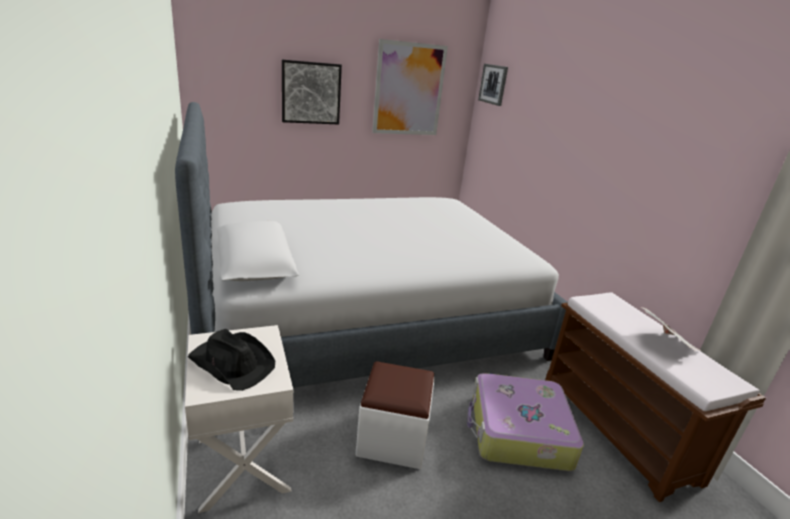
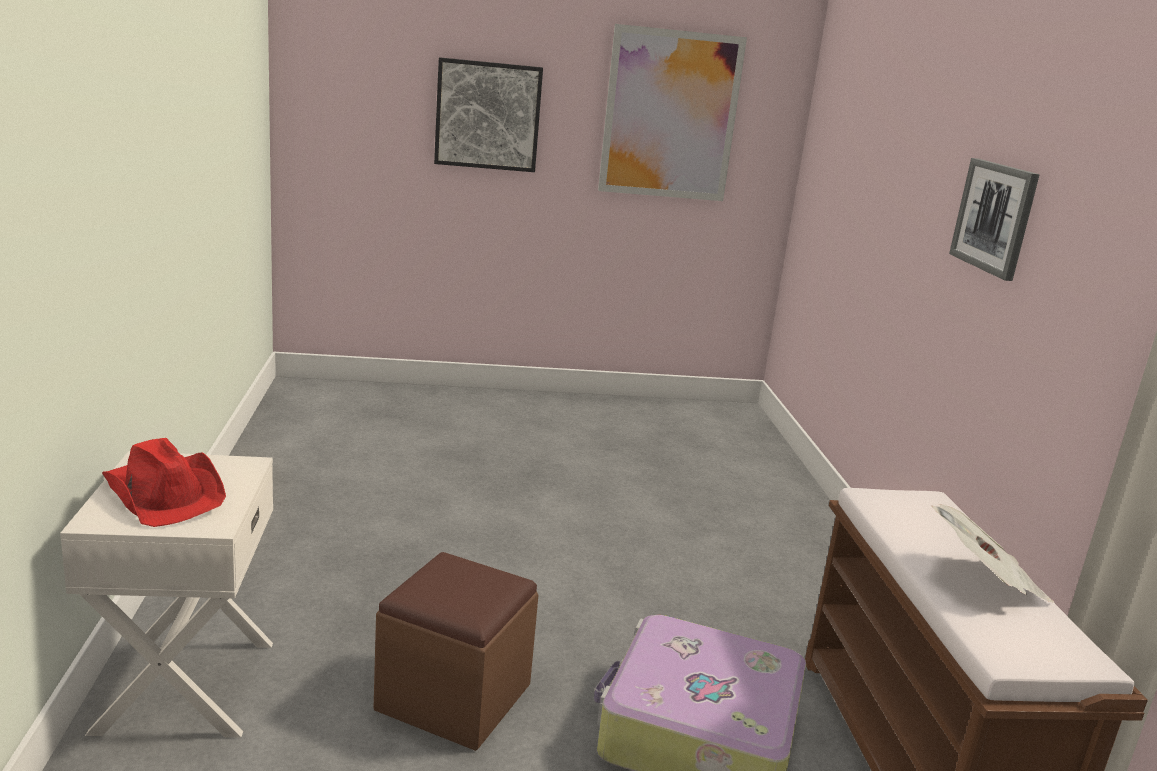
camera: 15 degrees right, 5 degrees down
bed [175,102,568,388] -> none
black hat [188,329,275,391] -> red hat [102,438,226,527]
white ottoman [355,361,435,469] -> brown ottoman [374,552,539,751]
picture [478,64,508,106] -> picture moved to [949,158,1040,281]

